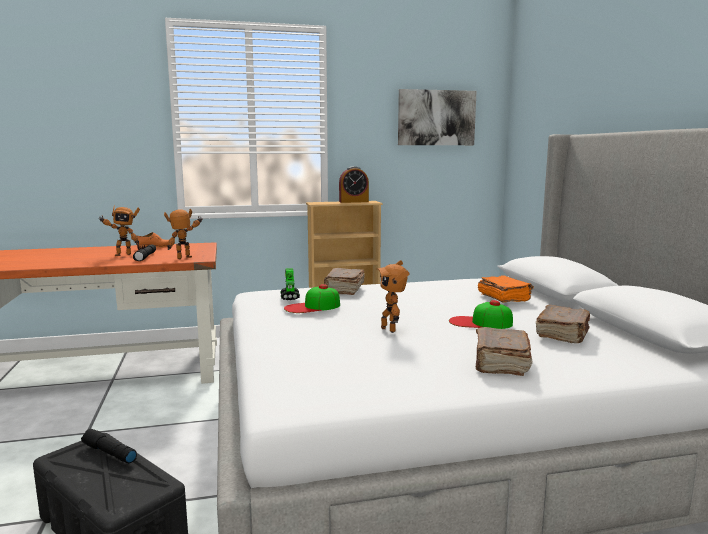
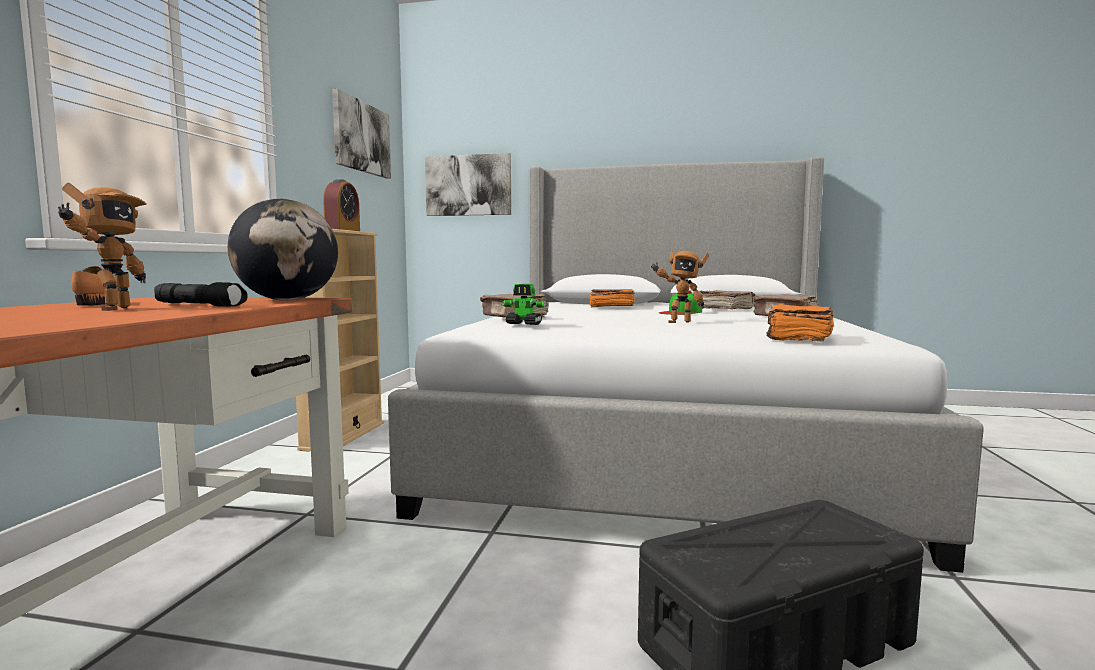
camera: 65 degrees left, 5 degrees down
black flashlight [81,429,137,463] -> none
toy robot [164,209,203,259] -> globe [228,199,338,301]
cap [284,284,340,313] -> none
none -> picture [425,153,511,216]
none -> orange book [766,304,834,342]

